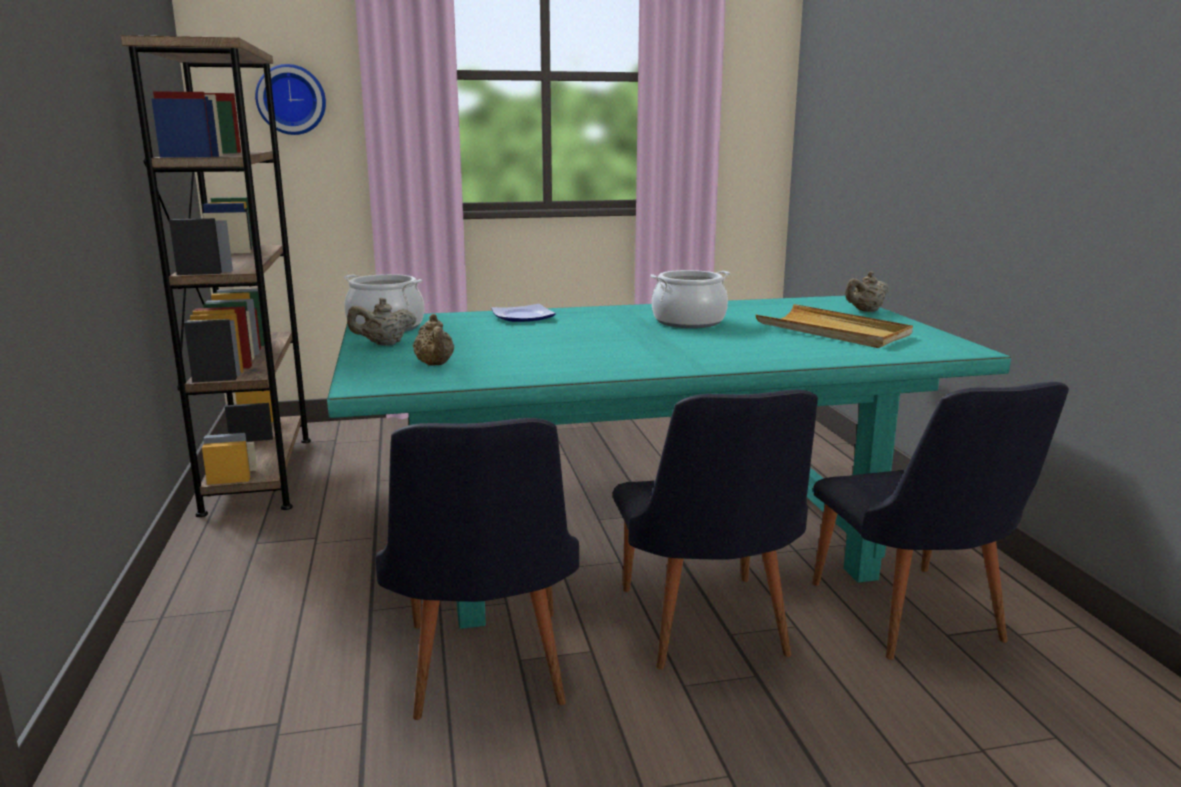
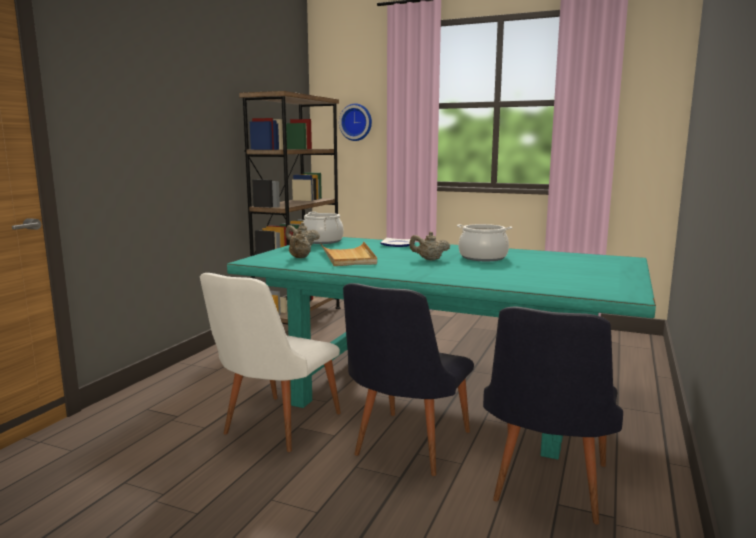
camera: 35 degrees right, 5 degrees down
black chair [376,418,579,720] -> white chair [200,273,341,452]
beige tray [756,304,913,348] -> beige tray moved to [320,242,377,266]
beige teapot [845,271,888,312] -> beige teapot moved to [409,232,450,261]

